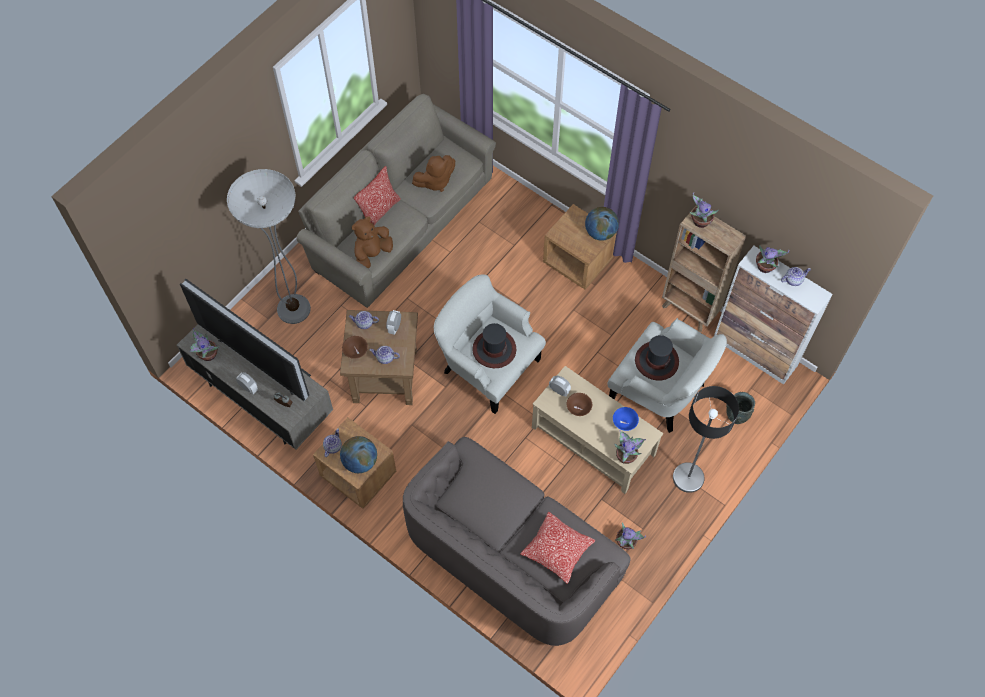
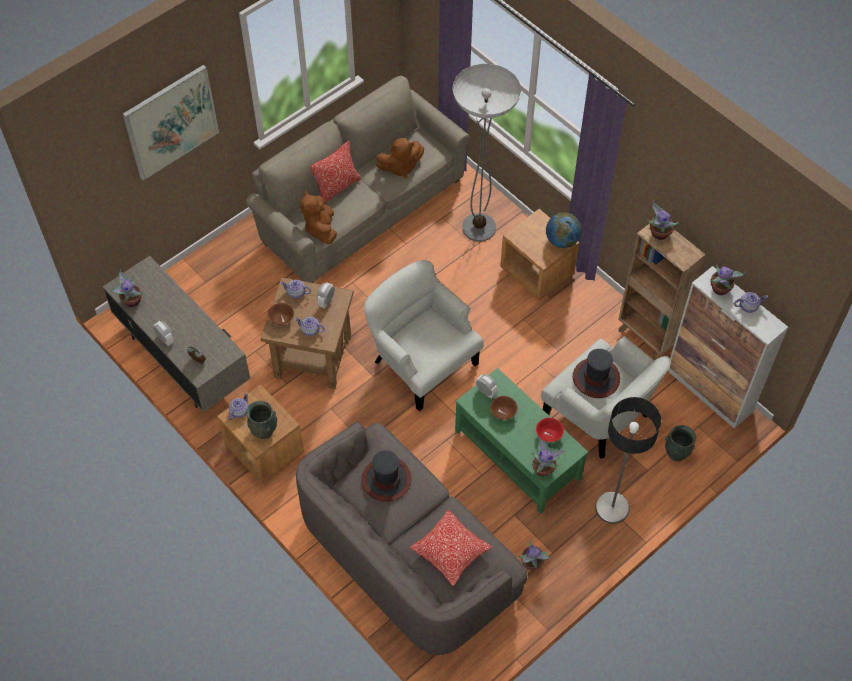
camera: 10 degrees right, 5 degrees down
television [180,279,309,401] -> none
floor lamp [227,169,311,324] -> floor lamp moved to [453,64,521,242]
globe [340,436,377,473] -> grey vase [246,401,277,439]
brown plush toy [352,216,393,269] -> brown plush toy turned 60 degrees counterclockwise [300,191,337,244]
hat [472,323,516,368] -> hat moved to [361,450,412,502]
beige coffee table [532,366,663,494] -> green coffee table [455,368,588,514]
blue bowl [613,407,639,431] -> red bowl [536,418,564,442]
none -> picture [123,65,219,181]

